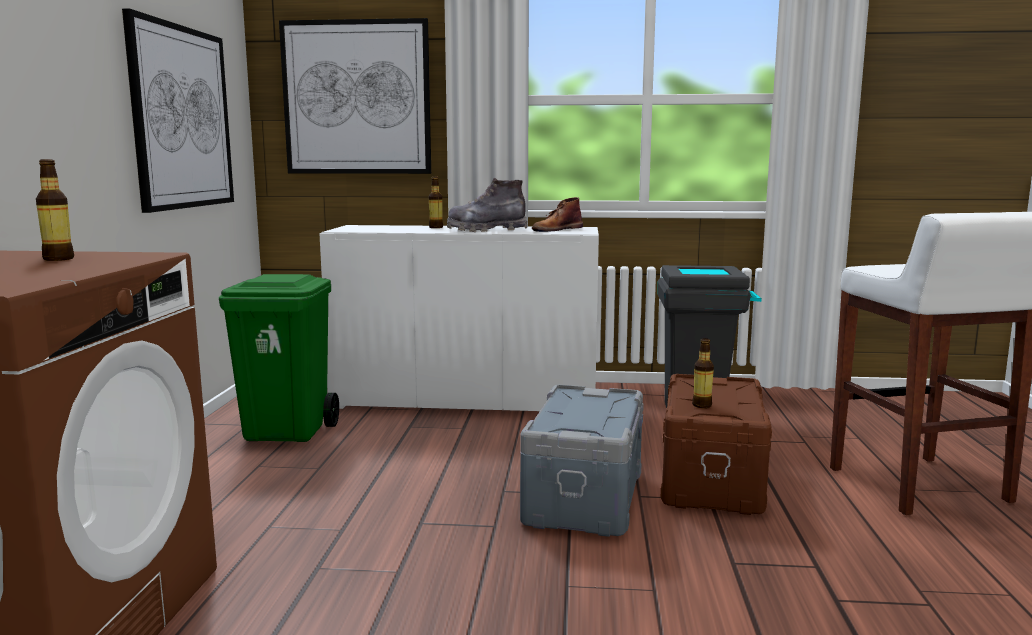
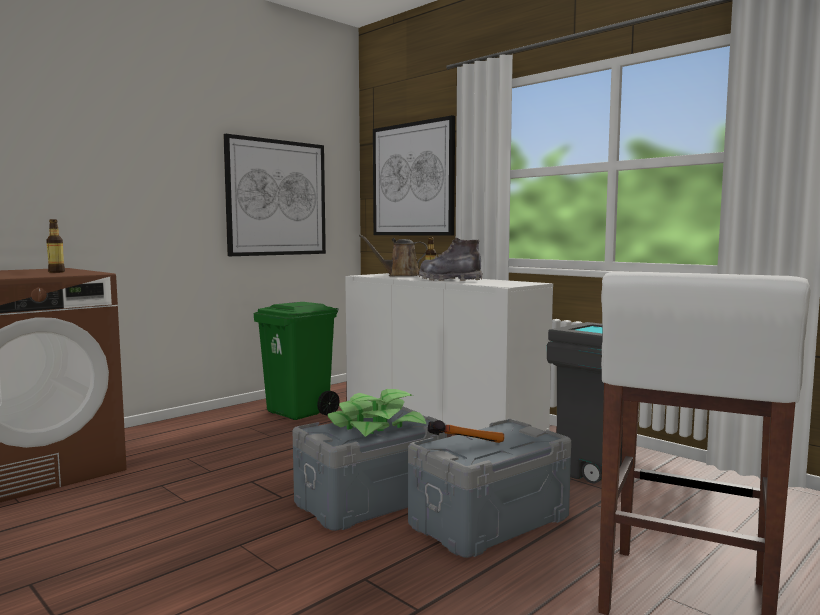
camera: 40 degrees right, 5 degrees down
brown boot [532,197,583,232] -> none
brown storage box [661,374,772,515] -> grey storage box [408,419,571,558]
bottle [692,338,714,408] -> hammer [428,420,504,443]
none -> potted plant [328,389,426,437]
none -> brown watering can [359,235,428,276]

